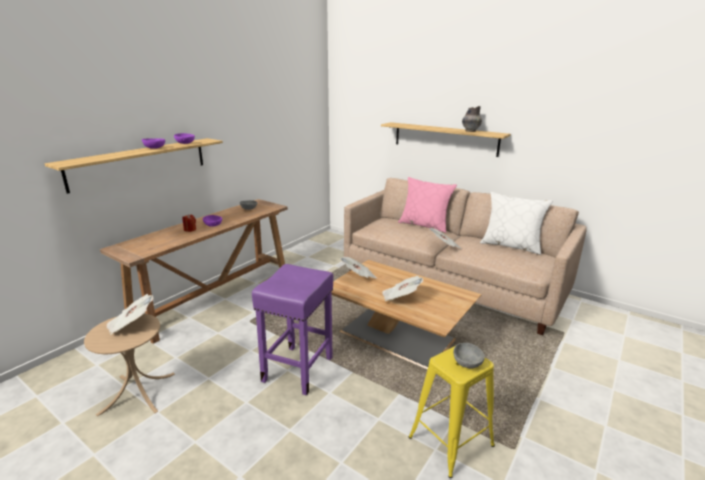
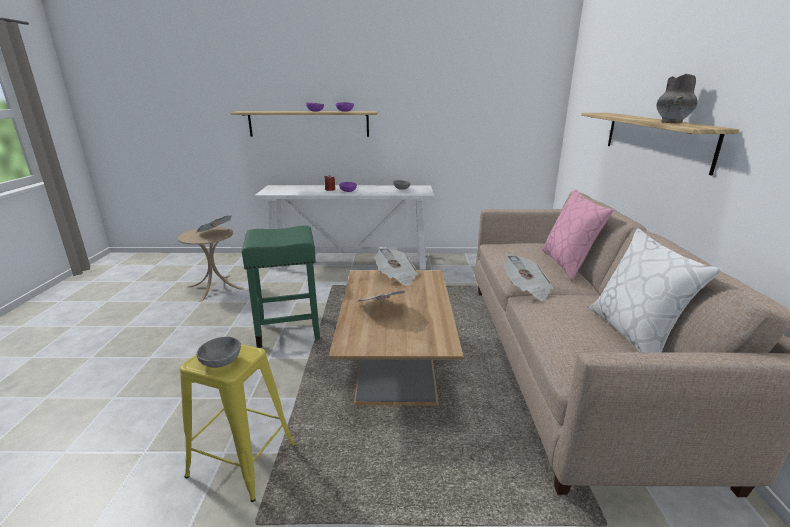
camera: 55 degrees right, 0 degrees up
brown console table [100,199,288,344] -> white console table [255,185,434,269]
purple stool [252,264,333,396] -> green stool [242,226,320,348]

